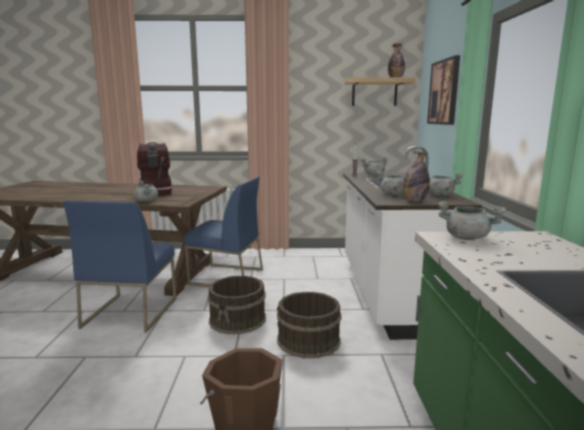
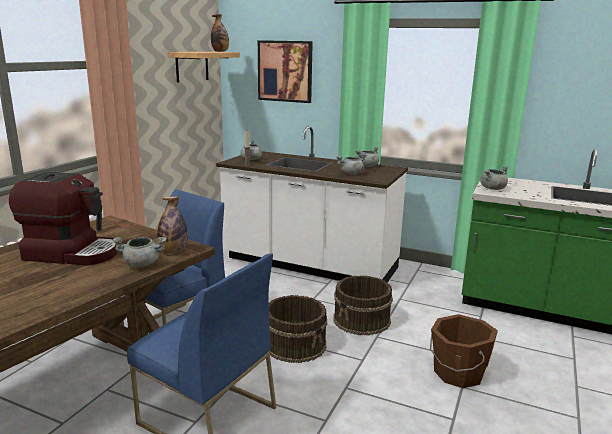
camera: 65 degrees left, 5 degrees up
bottle [403,151,430,202] -> bottle moved to [157,196,188,254]

